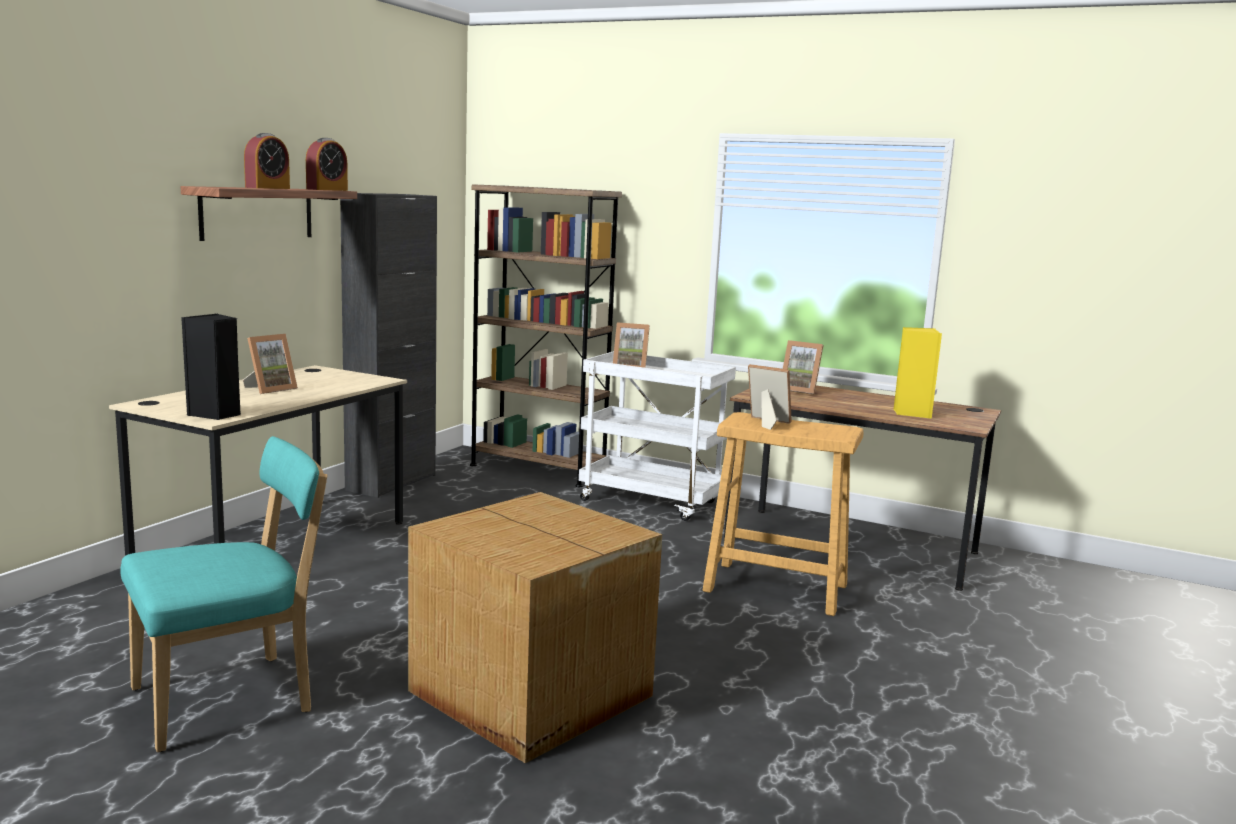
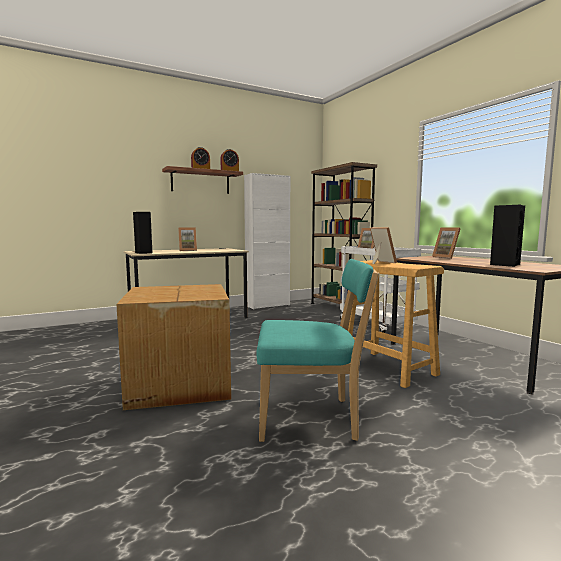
camera: 35 degrees right, 5 degrees down
turquoise chair [120,436,327,752] -> turquoise chair moved to [256,259,379,442]
black cabinet [340,193,437,498] -> white cabinet [244,173,290,309]
yellow speaker [894,327,942,419] -> black speaker [490,205,525,267]

